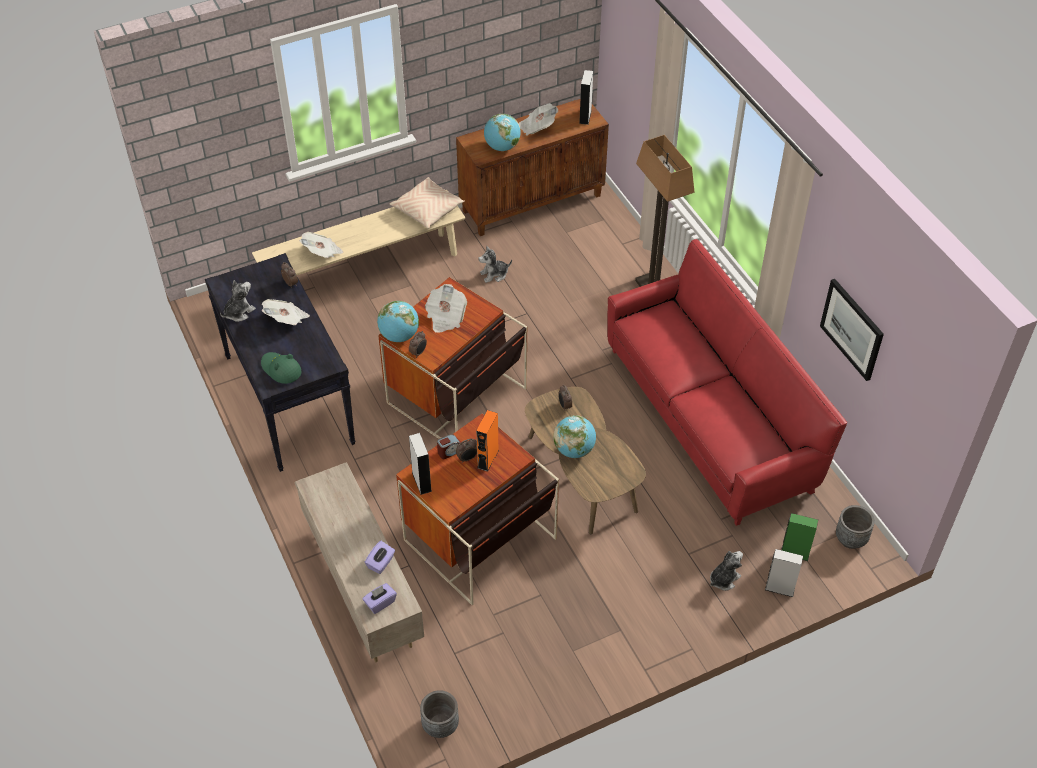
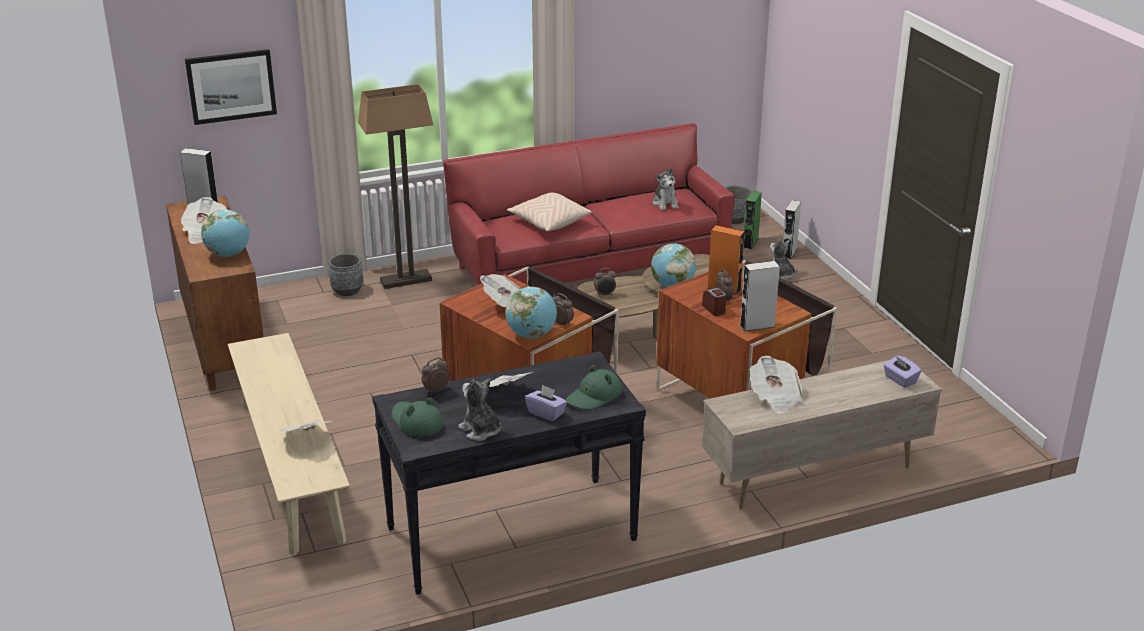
camera: 85 degrees left, 20 degrees down
purple tissue box [365,541,395,574] -> purple tissue box moved to [525,385,567,421]
beige pillow [390,177,465,229] -> beige pillow moved to [507,193,592,231]
grey planter [420,690,459,738] -> grey planter moved to [328,253,363,296]
plush toy [478,246,512,283] -> plush toy moved to [653,168,679,210]
picture [820,279,884,381] -> picture moved to [185,49,277,125]
none -> green hat [391,398,444,437]
none -> newspaper [750,356,803,414]

